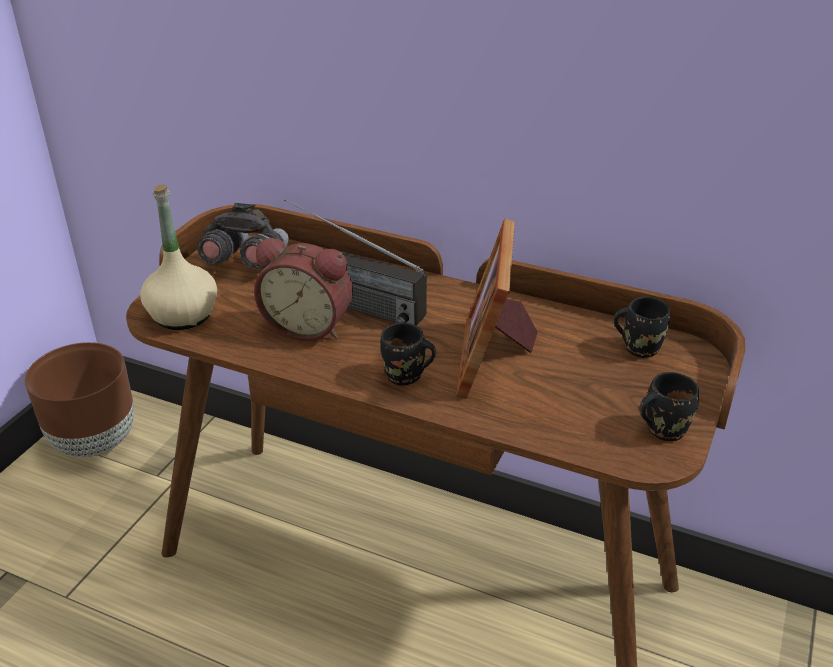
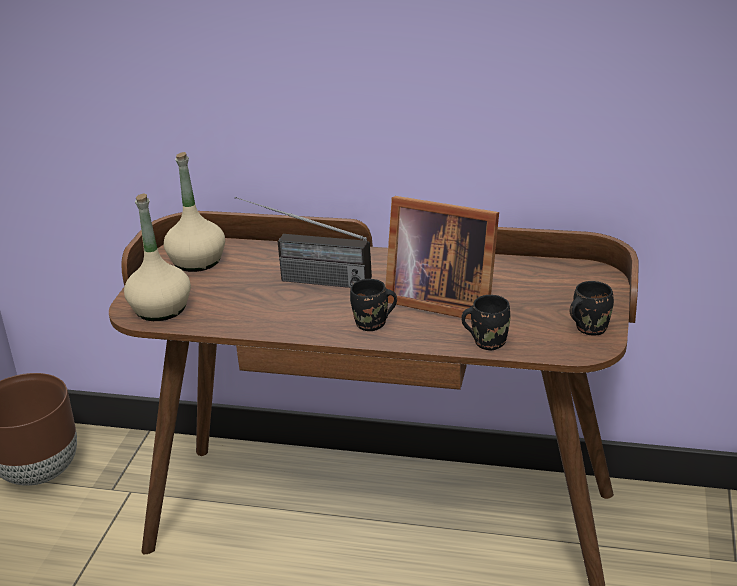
camera: 10 degrees left, 5 degrees down
grey binoculars [197,203,289,269] -> beige bottle [164,152,225,272]
alarm clock [254,238,353,341] -> none
picture frame [456,219,538,399] -> picture frame turned 60 degrees counterclockwise [385,196,499,320]
black mug [614,296,670,358] -> black mug moved to [461,295,510,350]

